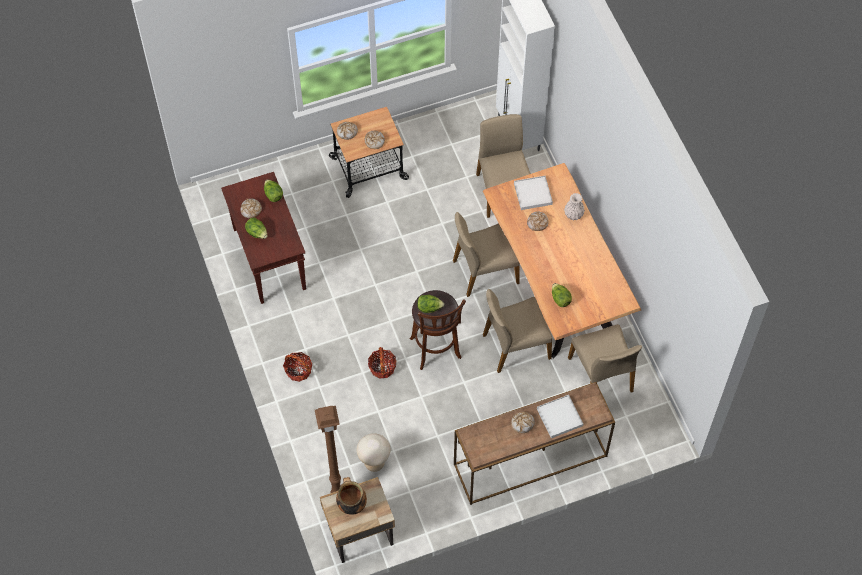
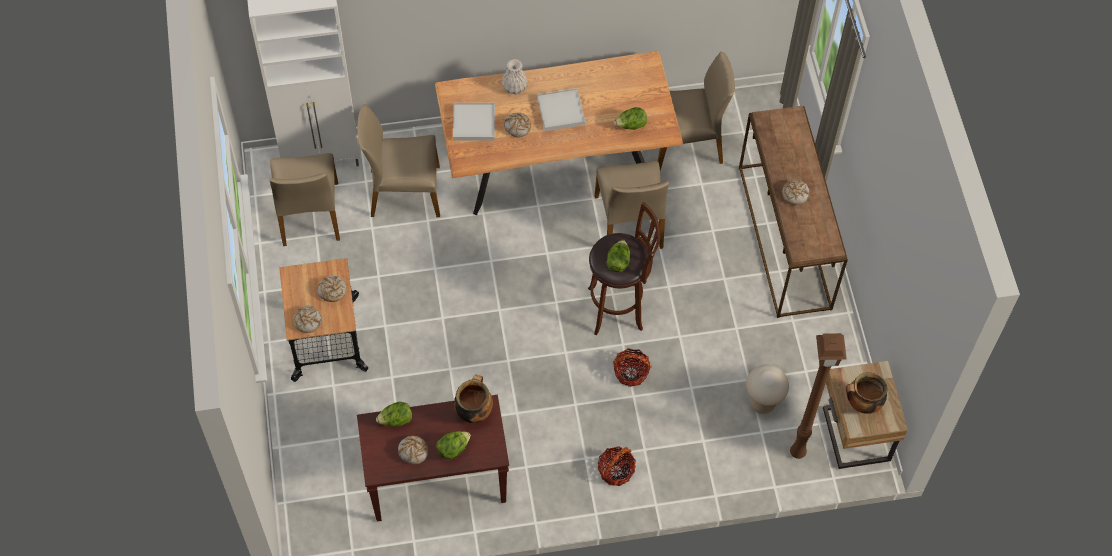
camera: 80 degrees left, 0 degrees up
beige chair [453,212,520,297] -> beige chair moved to [269,153,340,246]
white tray [537,395,583,438] -> white tray moved to [537,88,586,131]
none -> cooking pot [454,374,493,423]

